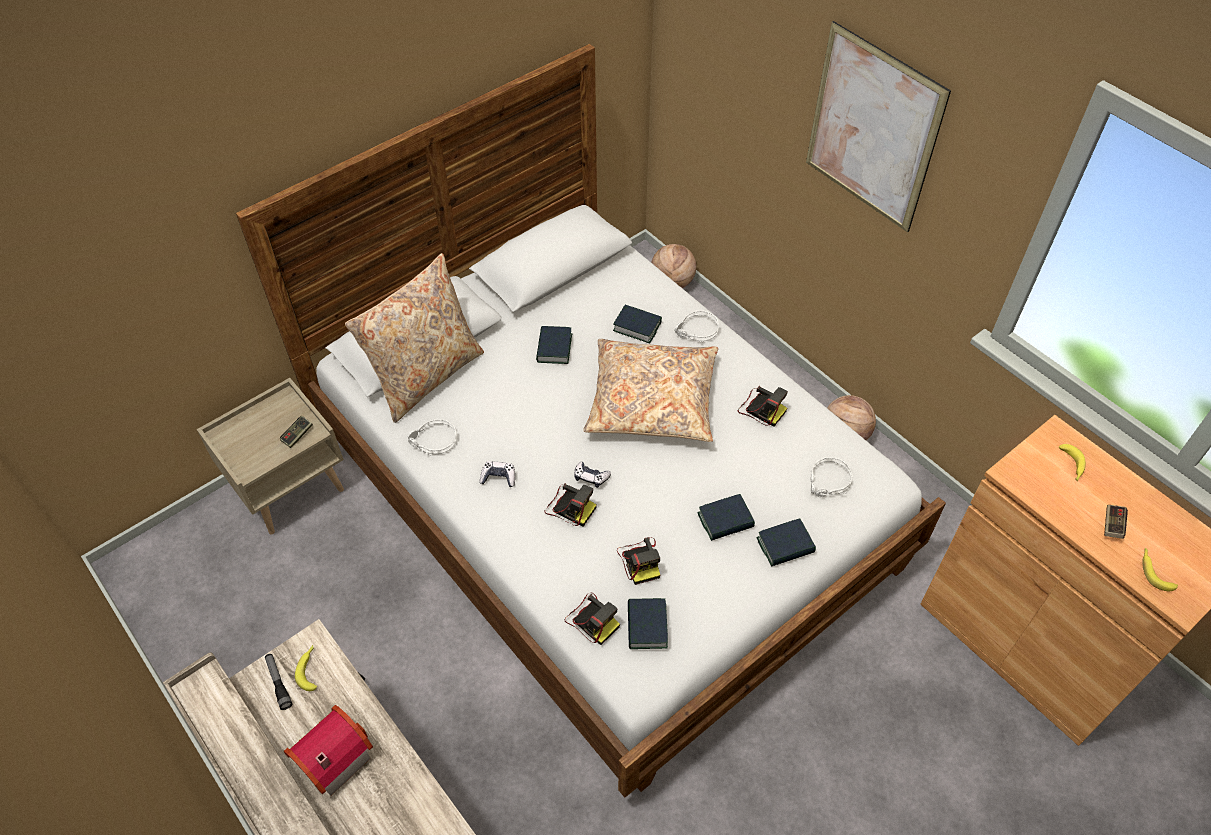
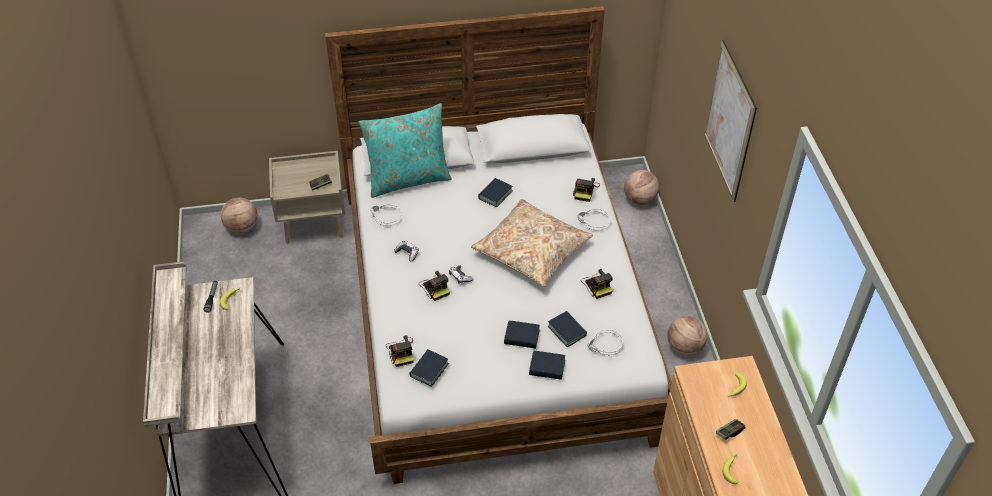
camera: 30 degrees right, 5 degrees down
toy house [284,705,373,796] -> none
beige pillow [345,253,484,423] -> turquoise pillow [359,104,452,198]
book [613,305,662,344] -> book moved to [548,311,587,347]
camera [617,537,660,585] -> camera moved to [573,178,600,202]
none -> basketball [221,198,258,233]

